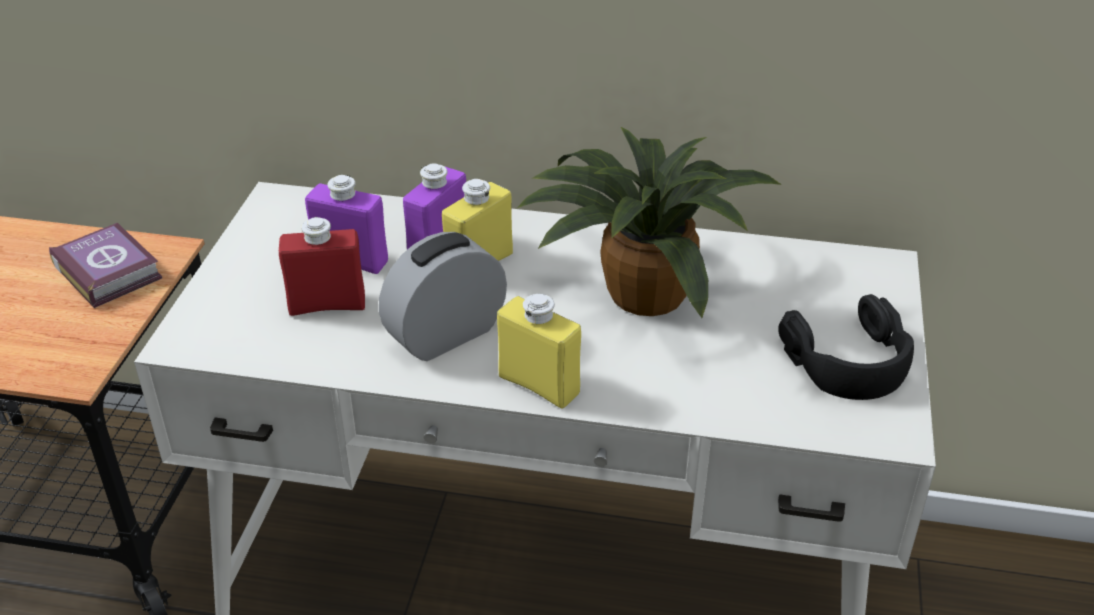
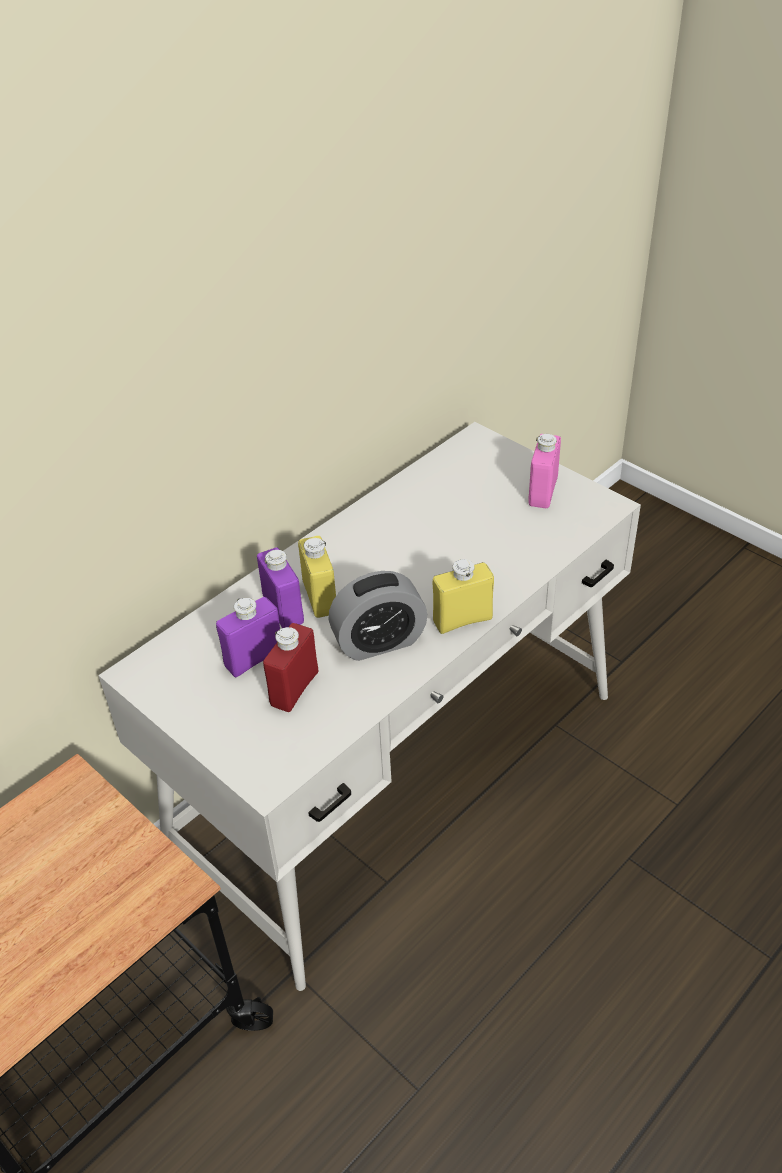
camera: 55 degrees left, 5 degrees up
book [49,223,162,308] -> none
alarm clock [379,232,507,361] -> alarm clock turned 105 degrees counterclockwise [328,571,427,661]
potted plant [516,127,782,318] -> none
black headphones [778,294,914,400] -> pink bottle [528,434,561,508]

